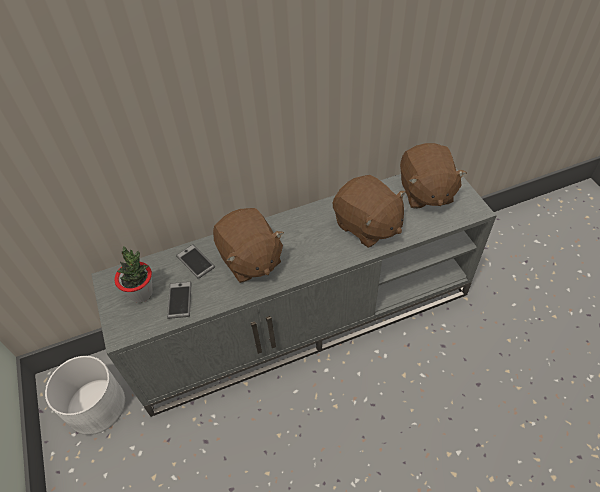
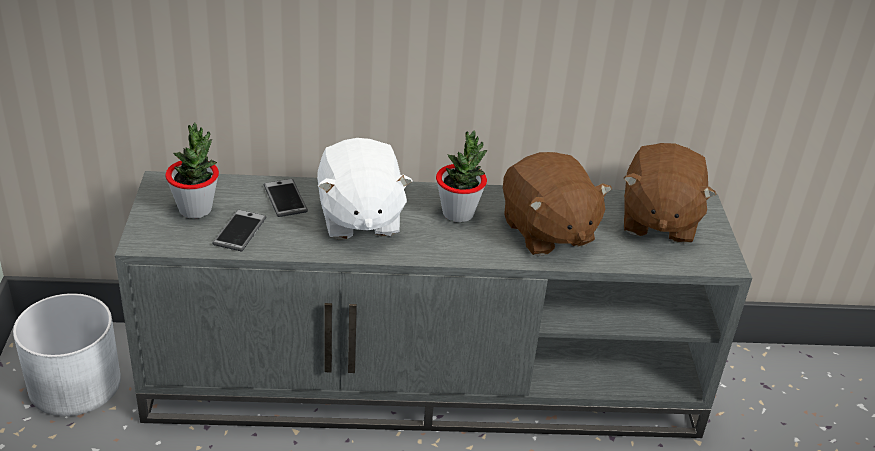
camera: 15 degrees right, 15 degrees down
brown plush toy [213,208,284,283] -> white plush toy [317,138,412,239]
none -> potted plant [436,131,488,222]

